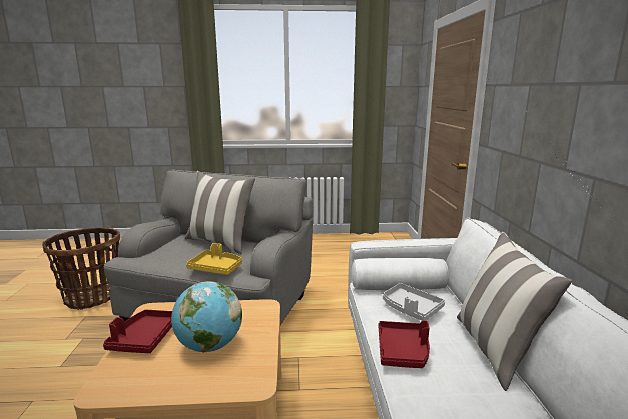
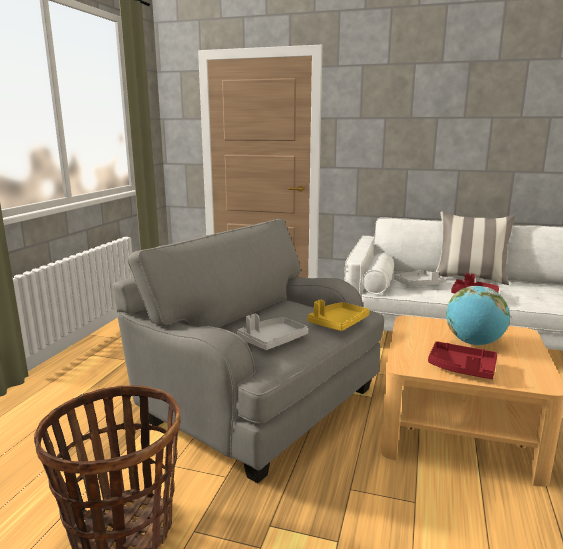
camera: 70 degrees left, 0 degrees up
pillow [185,171,255,254] -> none
none -> grey tray [237,314,308,350]

